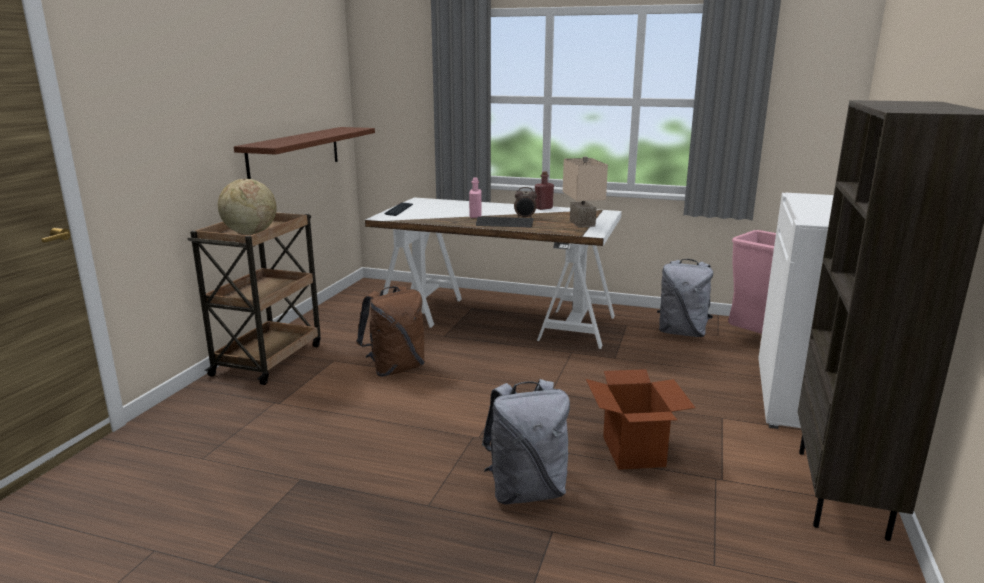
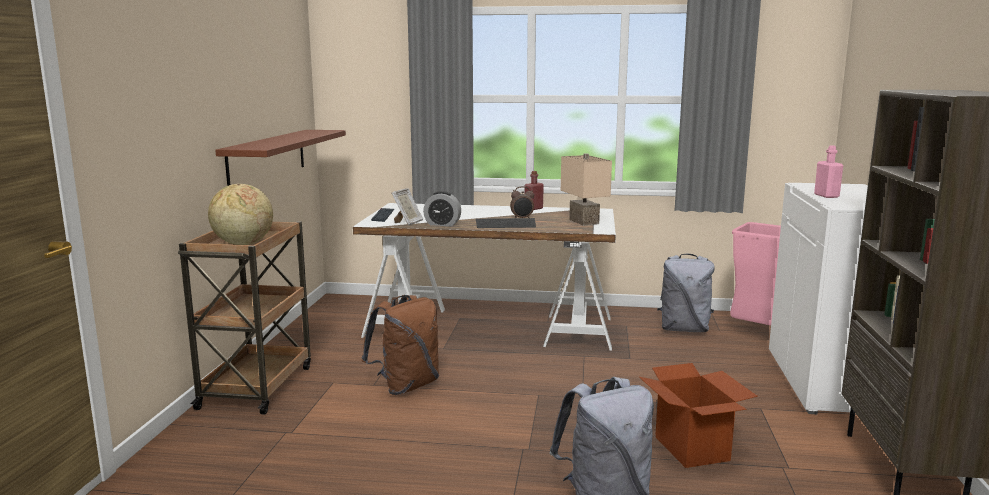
camera: 10 degrees left, 5 degrees down
pink bottle [469,178,482,218] -> pink bottle moved to [814,145,843,198]
none -> picture frame [391,188,423,226]
none -> alarm clock [423,191,461,226]

